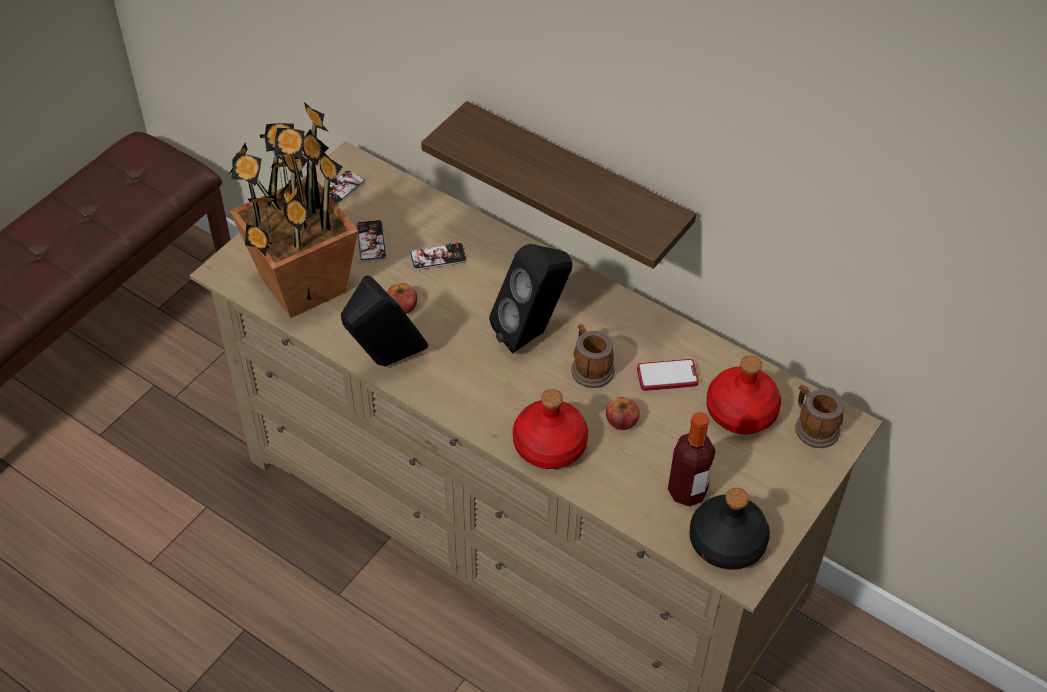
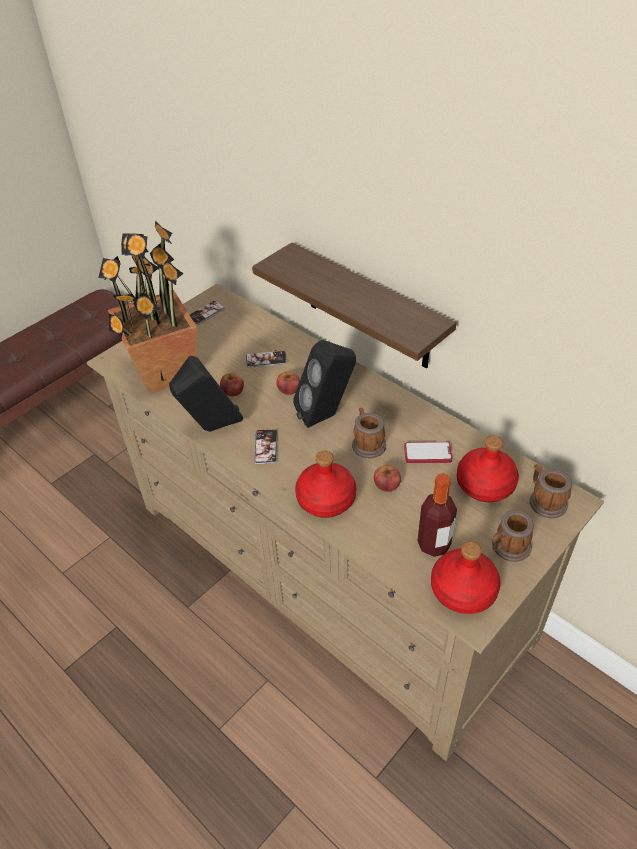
camera: 10 degrees right, 5 degrees down
phone [356,220,387,262] -> phone moved to [254,429,277,464]
black bottle [689,488,770,570] -> red bottle [431,541,501,614]
none -> apple [276,371,300,395]
none -> mug [492,510,534,562]

